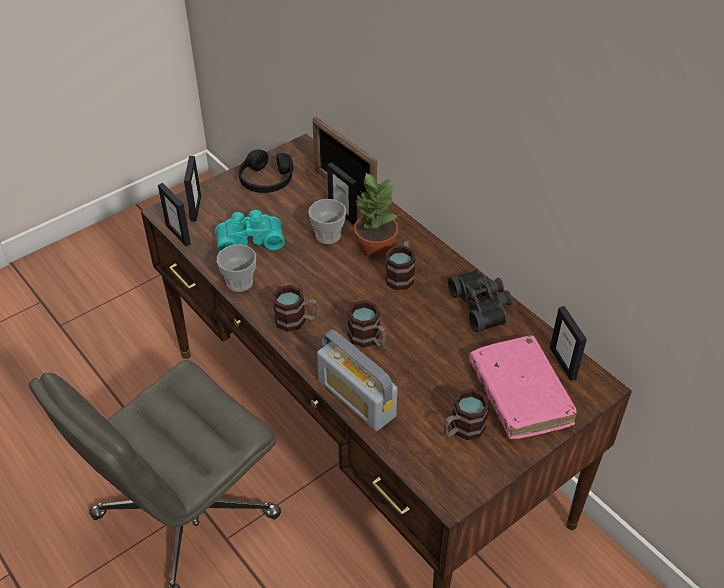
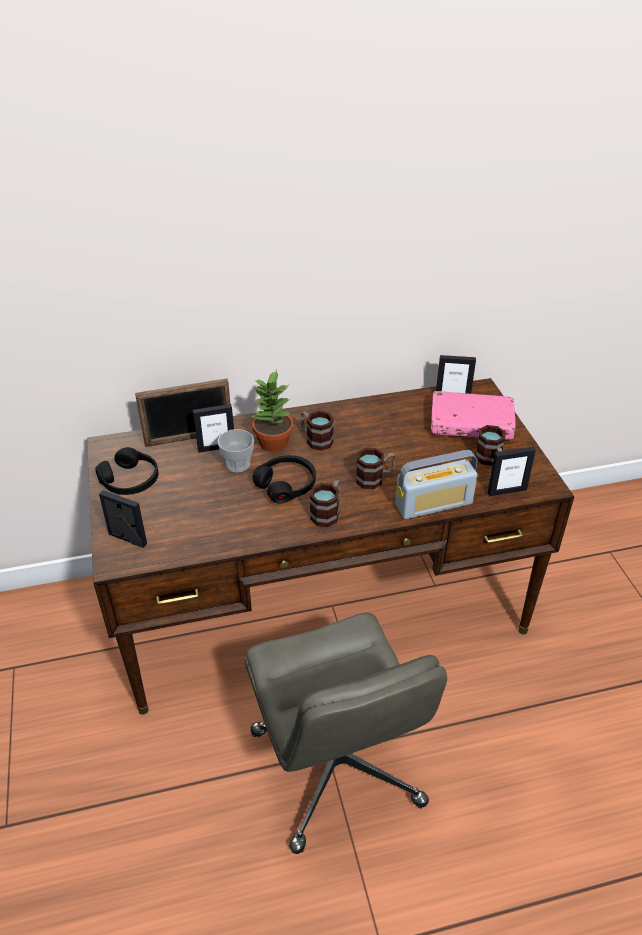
camera: 65 degrees left, 5 degrees down
picture frame [158,183,191,246] -> picture frame moved to [488,447,536,496]
turquoise binoculars [215,210,285,253] -> none
cup [217,244,256,292] -> none
black binoculars [448,270,513,332] -> none
none -> black headphones [252,455,316,504]

